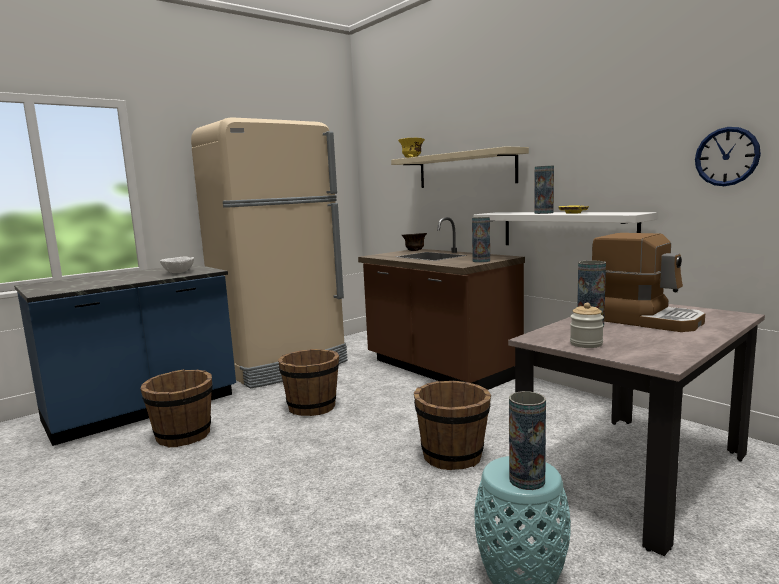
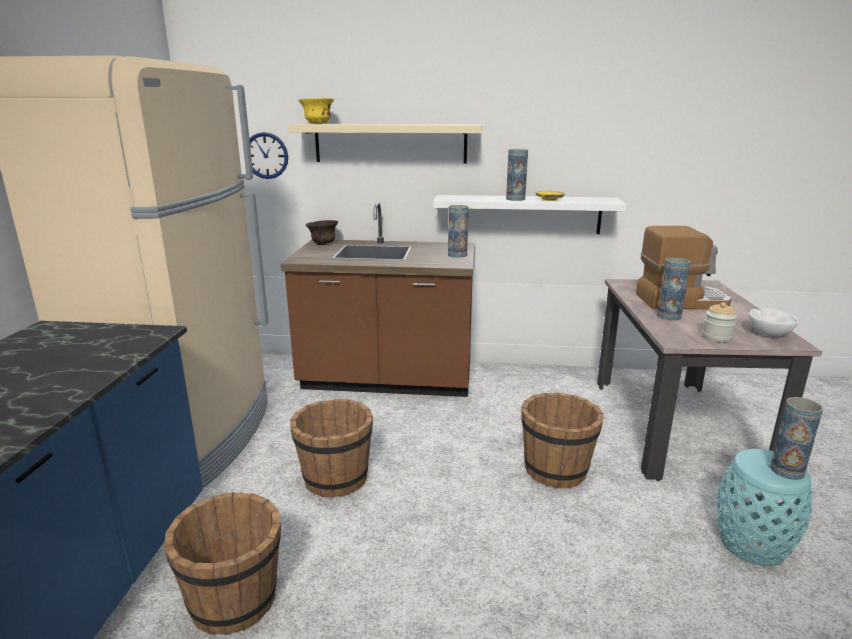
camera: 45 degrees left, 10 degrees up
white bowl [160,257,194,273] -> white bowl moved to [749,308,798,337]
wall clock [695,127,761,186] -> wall clock moved to [250,132,288,179]

